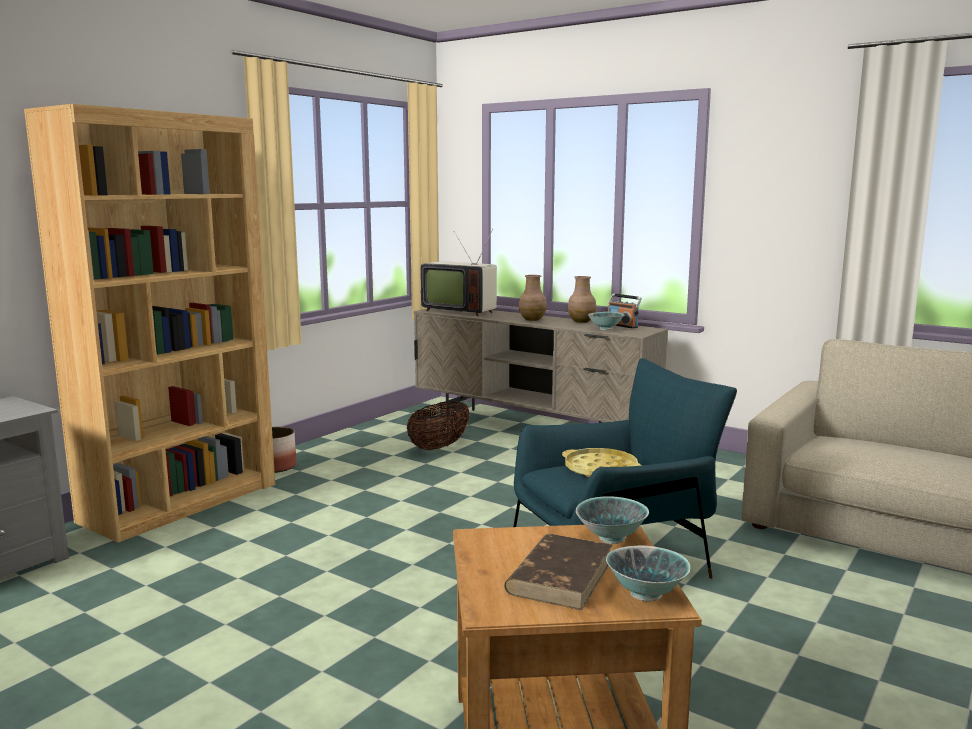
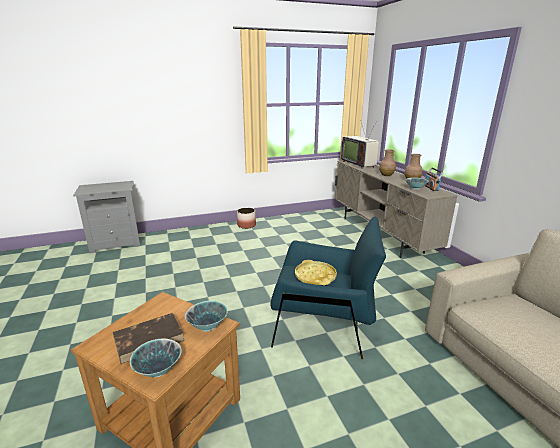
camera: 35 degrees right, 10 degrees up
brown bookcase [24,104,275,542] -> none
basket [407,401,470,450] -> none

